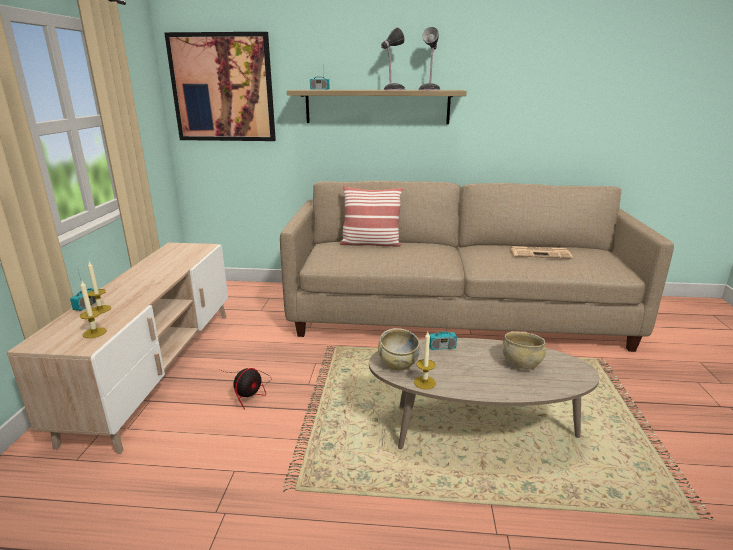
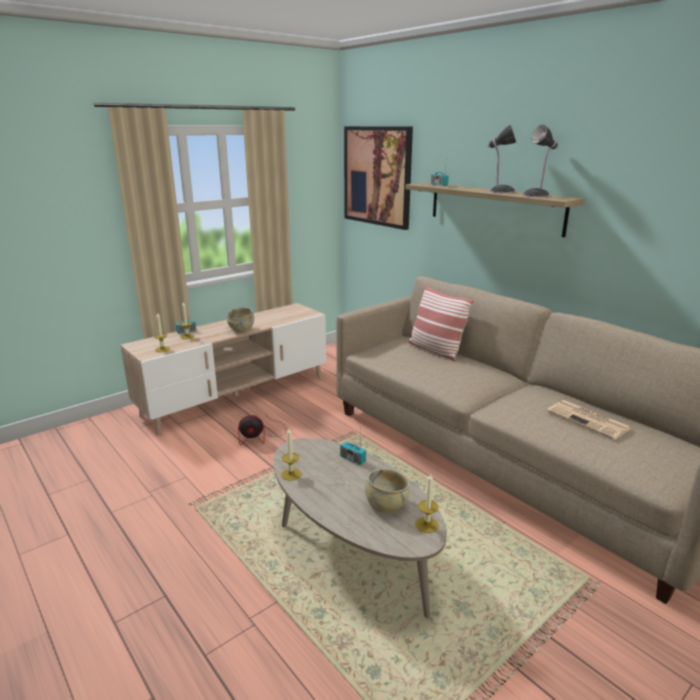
camera: 45 degrees right, 0 degrees up
beige bowl [378,328,420,370] -> beige bowl moved to [227,307,254,332]
none -> candle [416,473,439,533]

